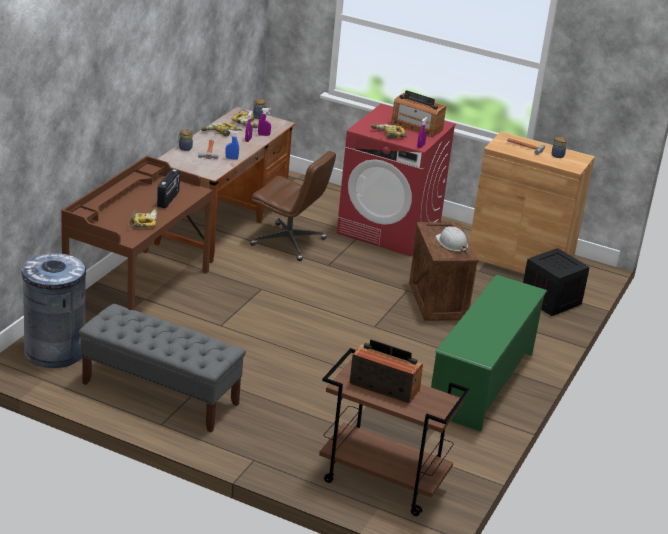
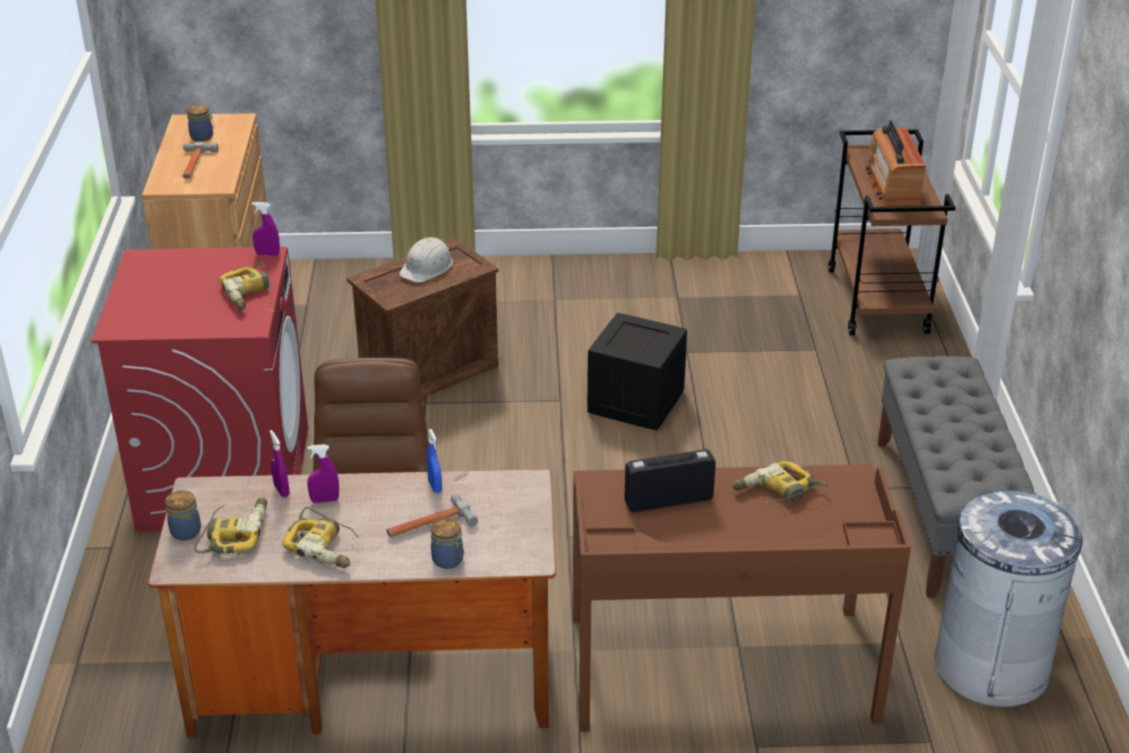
camera: 115 degrees left, 5 degrees up
radio [391,90,446,137] -> none
green shoe rack [431,275,547,432] -> none
crate [523,248,590,316] -> crate moved to [587,313,687,431]

